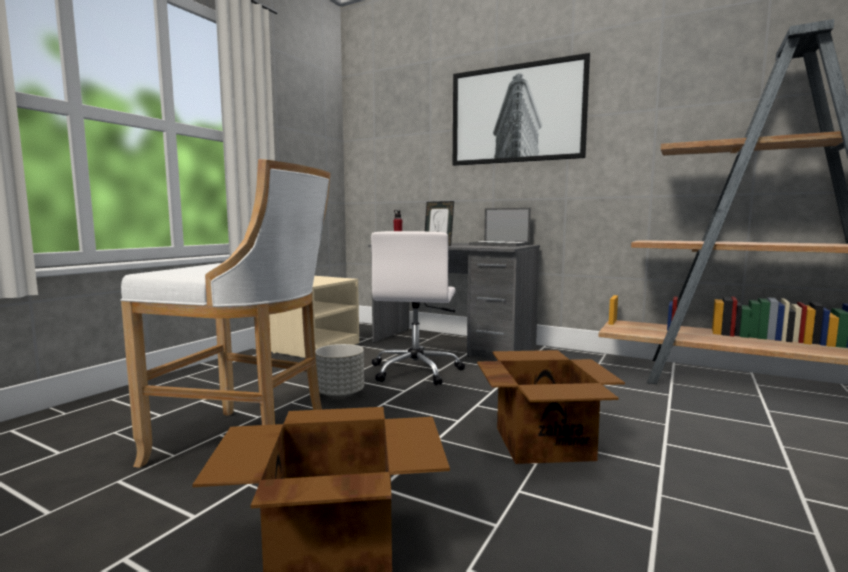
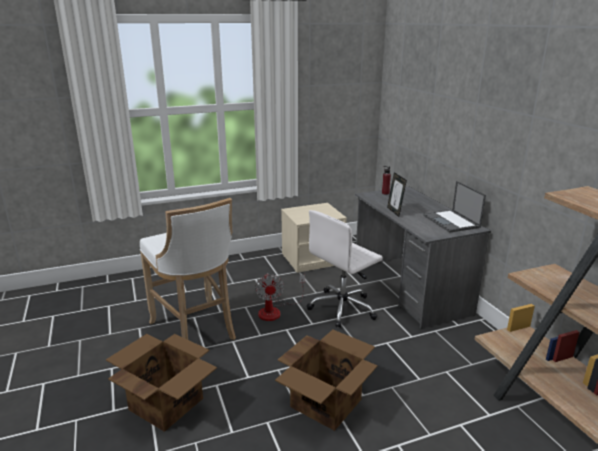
camera: 40 degrees right, 15 degrees up
grey planter [315,344,364,398] -> fan [255,273,305,321]
picture [453,53,590,166] -> none

